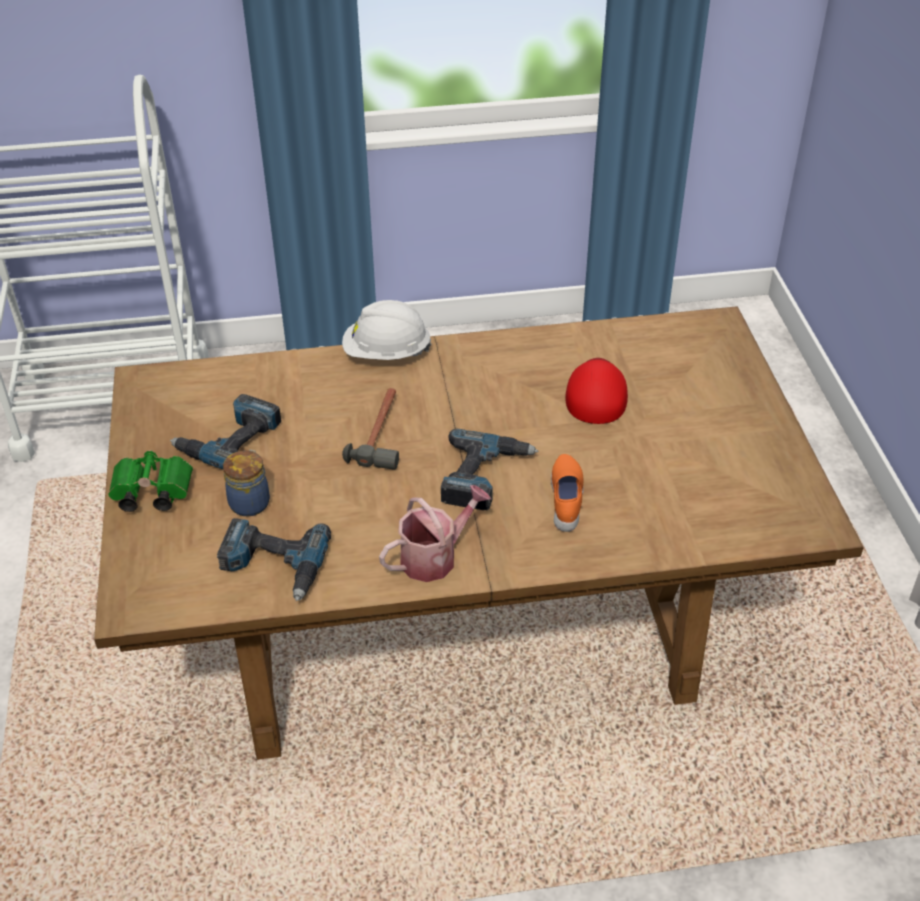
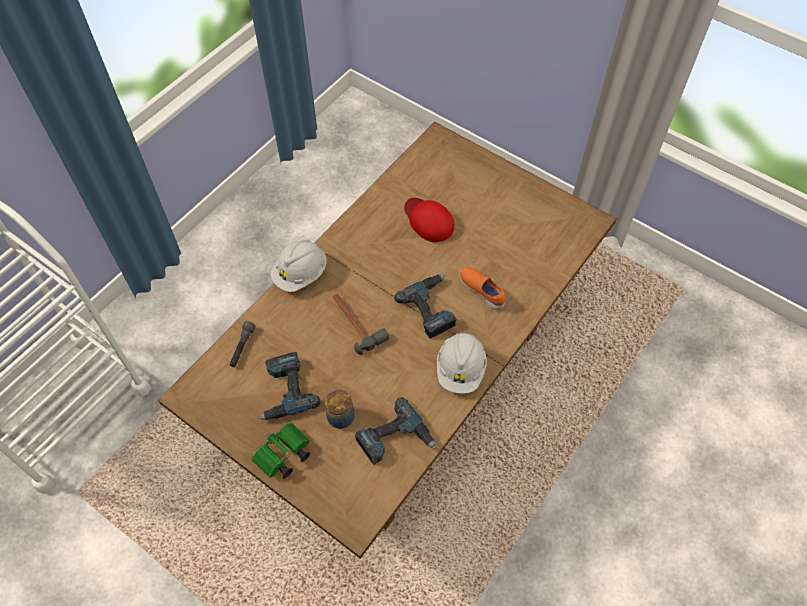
camera: 45 degrees left, 15 degrees up
watering can [379,485,491,582] -> white hard hat [437,333,487,394]
none -> grey flashlight [229,321,255,367]

